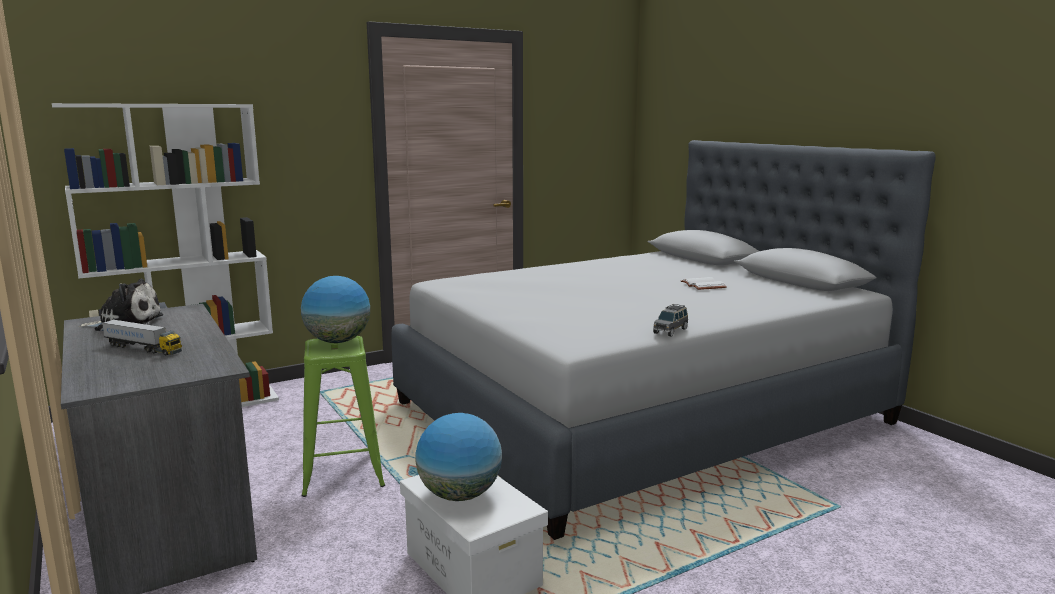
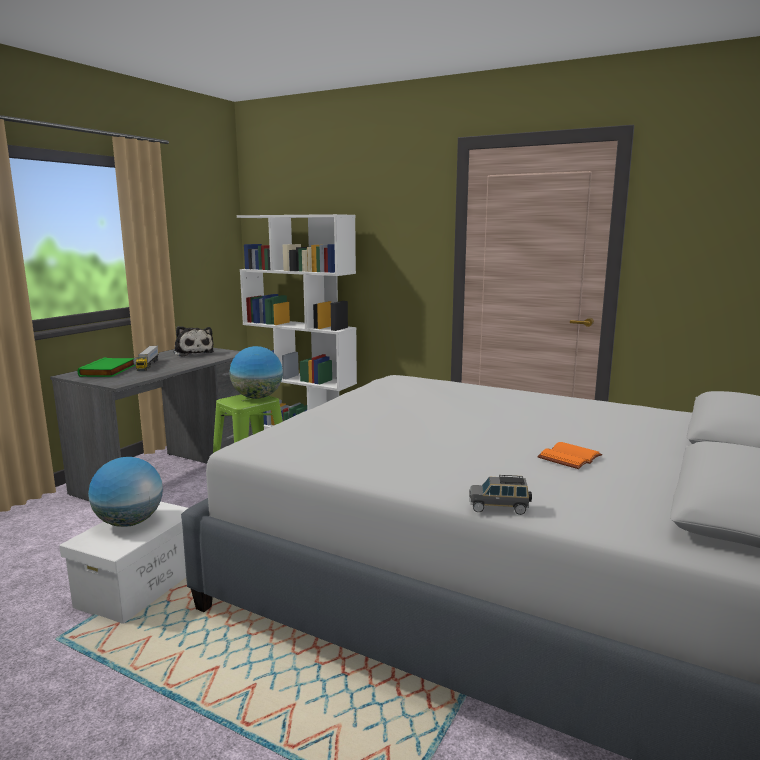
camera: 60 degrees right, 0 degrees up
grey toy car [653,304,688,337] -> grey toy car moved to [469,475,532,515]
white book [681,277,727,290] -> orange book [537,442,602,469]
none -> green book [78,357,135,377]

